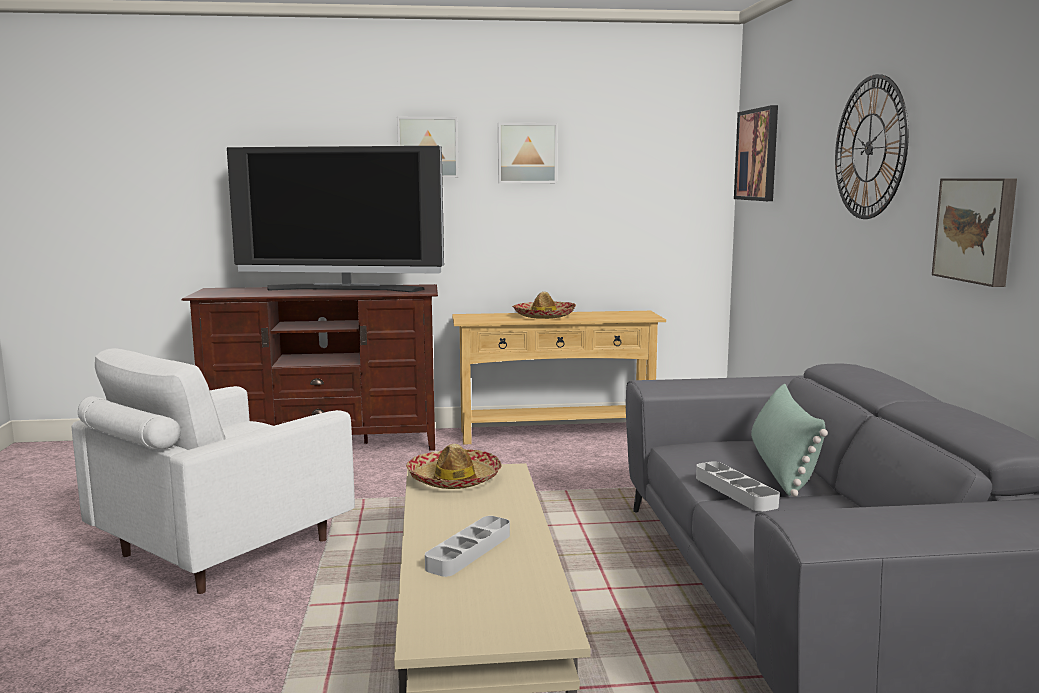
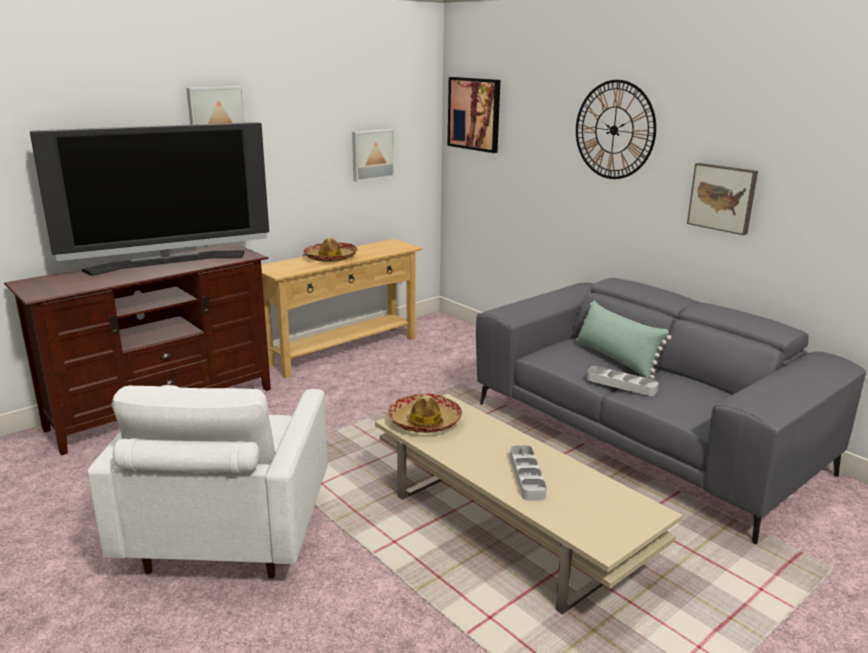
camera: 35 degrees left, 10 degrees up
picture [498,123,557,183] -> picture moved to [352,129,395,182]

